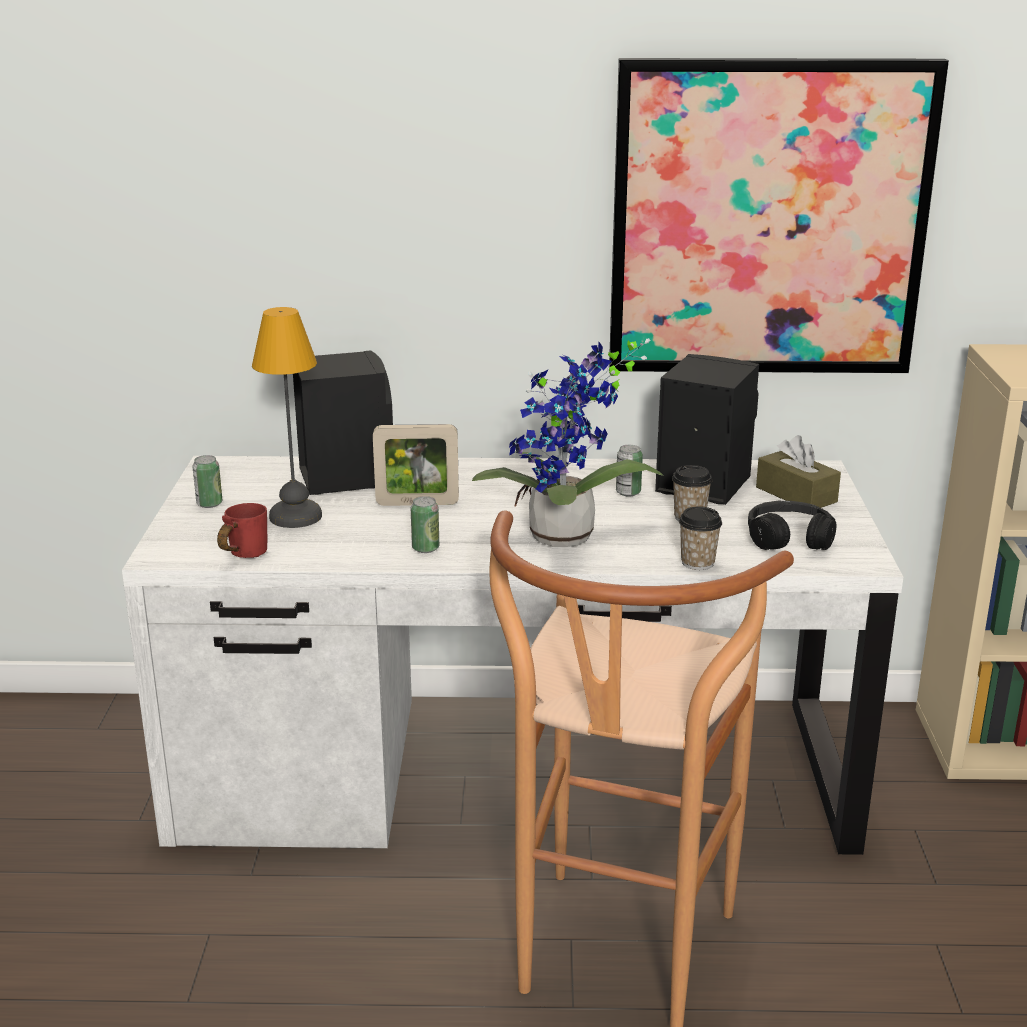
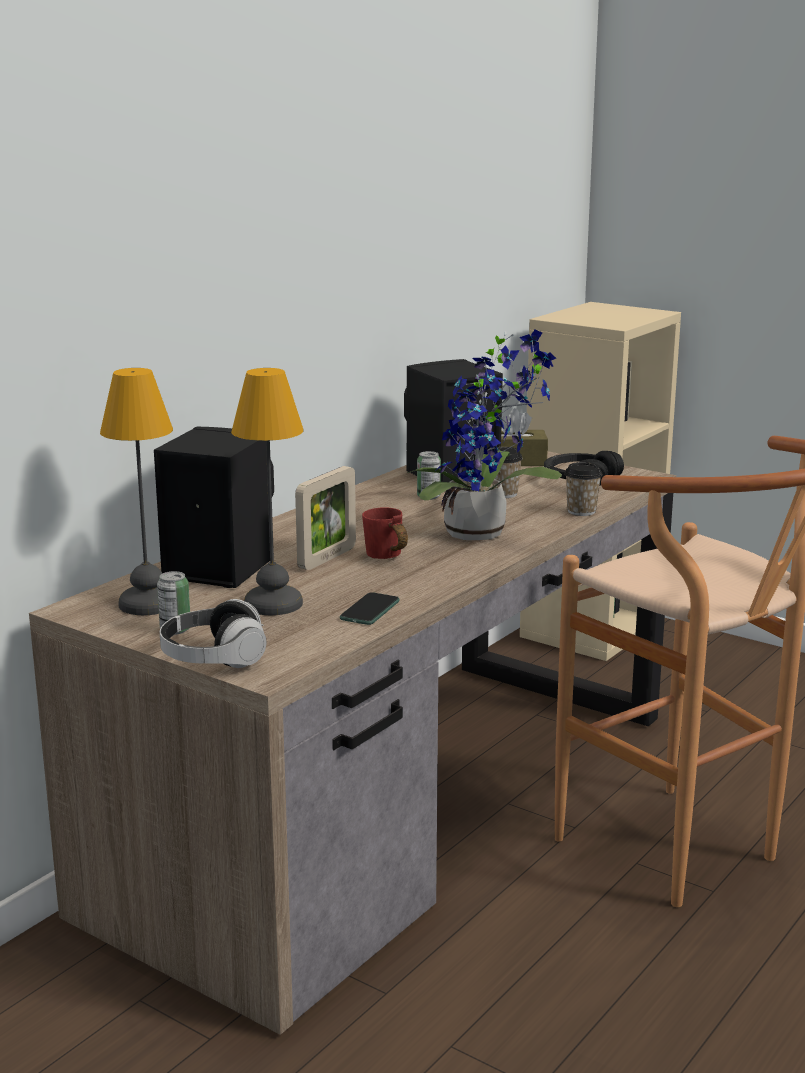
camera: 55 degrees left, 5 degrees down
white desk [122,456,903,855] -> brown desk [29,451,676,1035]
red mug [217,503,267,558] -> red mug moved to [362,507,408,559]
can [411,496,439,553] -> none
picture [609,58,949,373] -> none
none -> table lamp [100,368,173,615]
none -> headphones [160,599,266,668]
none -> phone [340,592,400,625]

